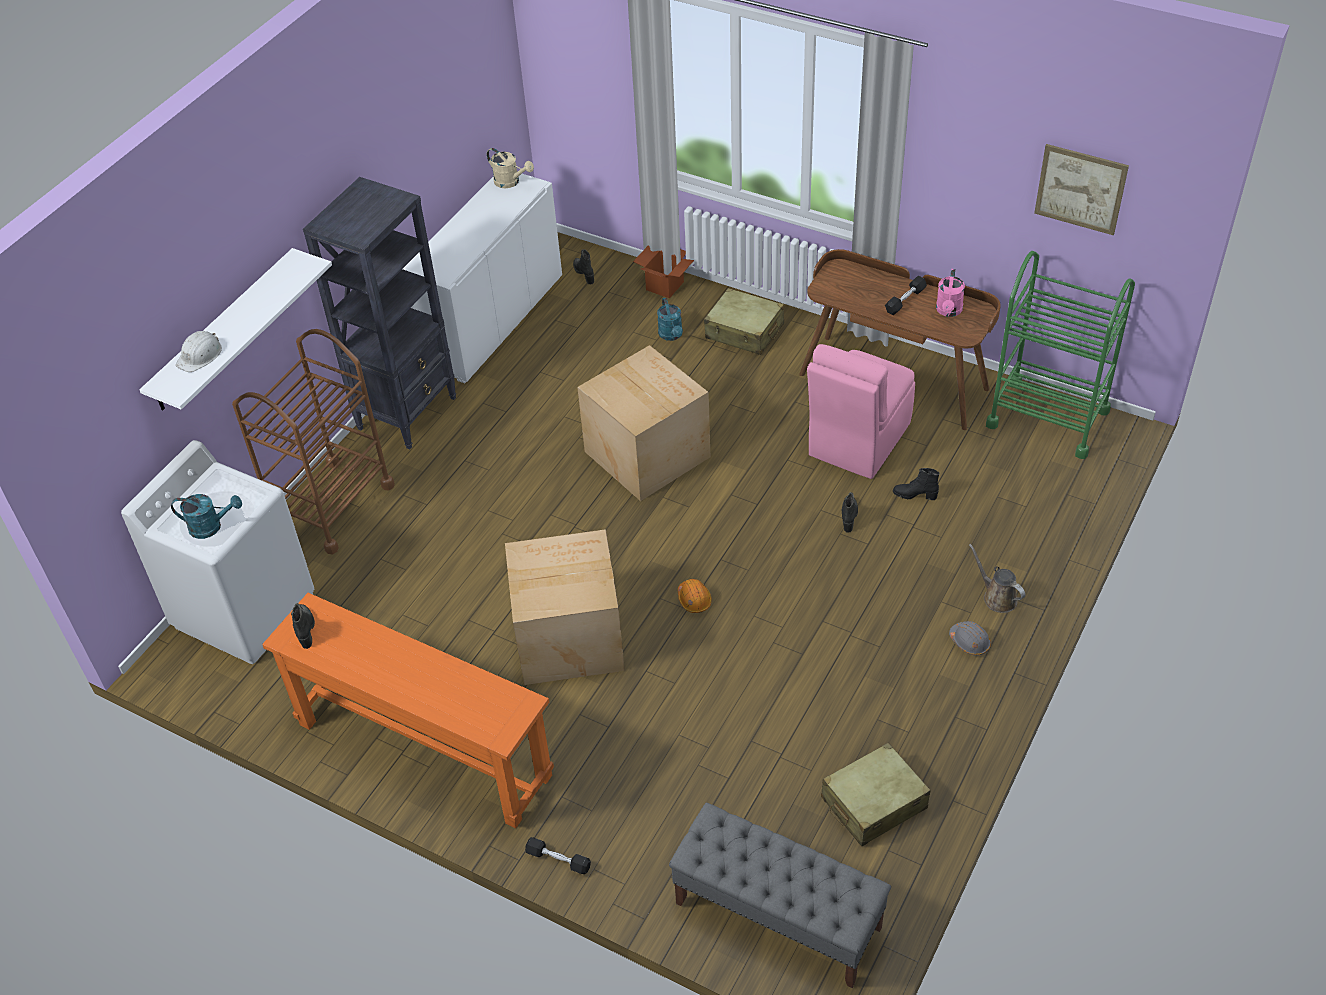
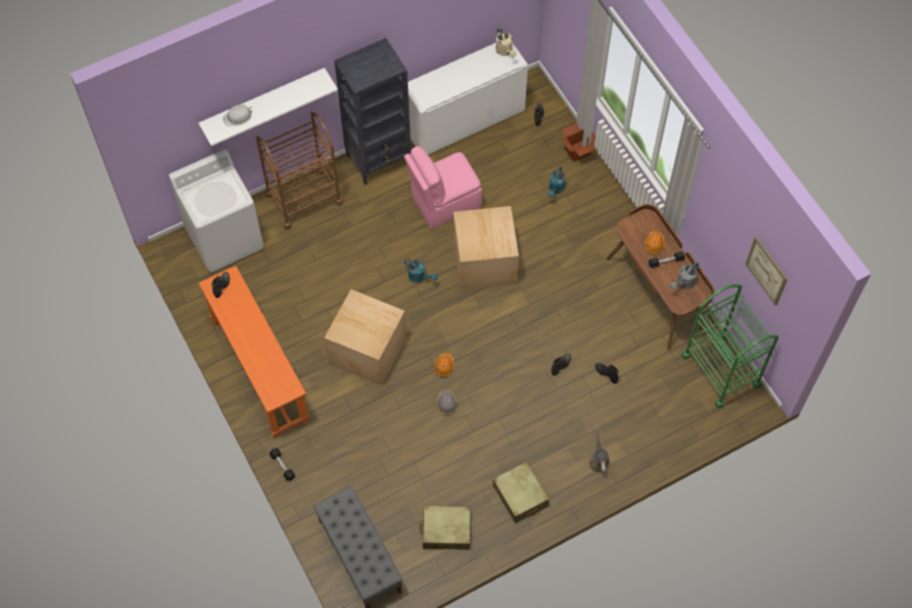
camera: 30 degrees right, 15 degrees up
turquoise watering can [171,494,242,539] -> turquoise watering can moved to [405,259,438,283]
beige suitcase [704,288,784,355] -> beige suitcase moved to [493,462,549,523]
pink chair [807,344,915,479] -> pink chair moved to [404,146,482,229]
pink watering can [936,269,965,317] -> grey watering can [670,262,699,290]
grey hard hat [949,621,991,656] -> grey hard hat moved to [437,390,457,414]
none -> orange hard hat [644,231,664,254]

